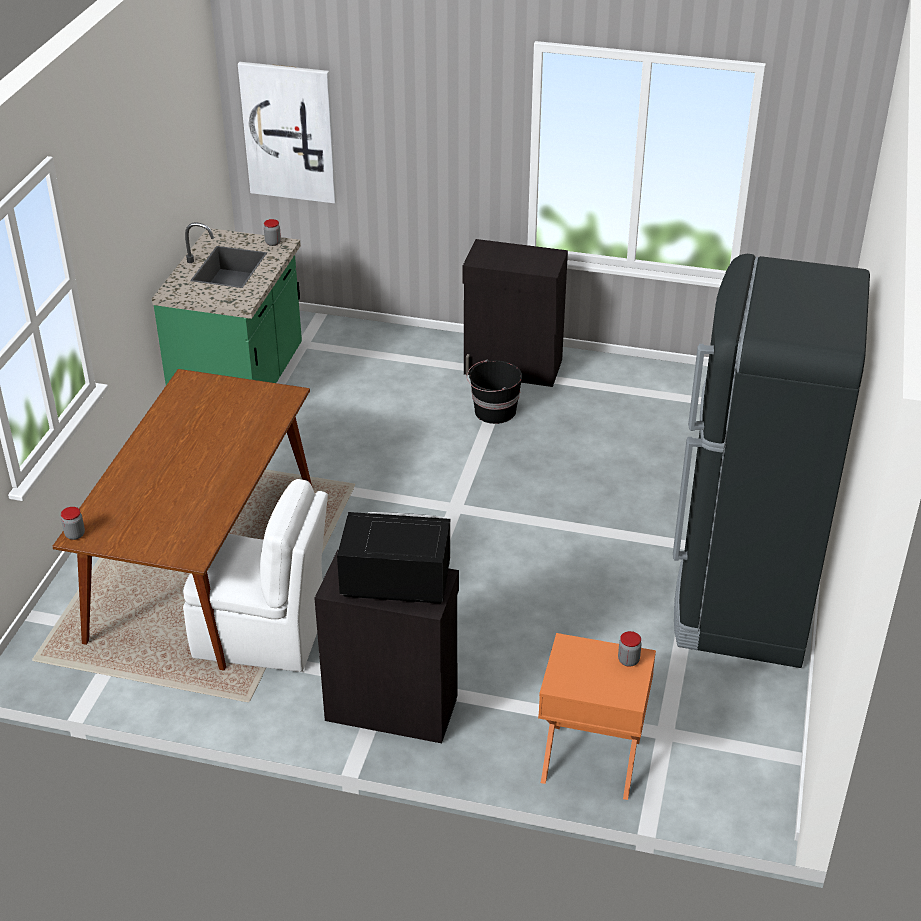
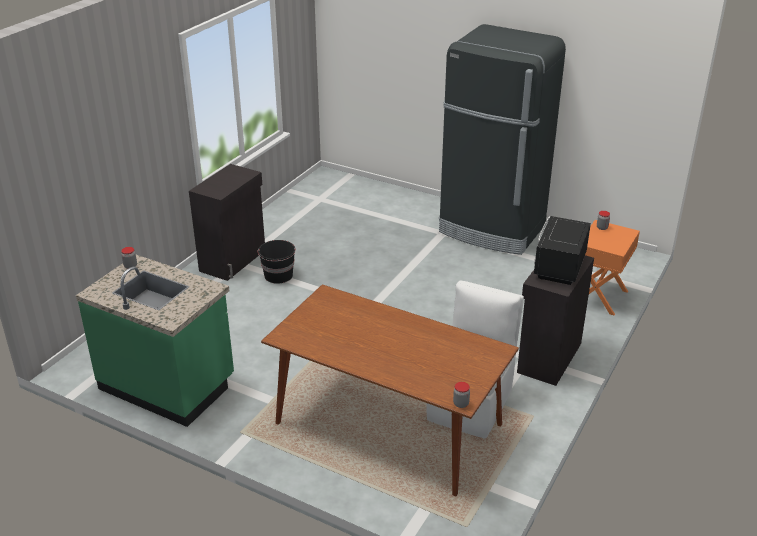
camera: 75 degrees left, 5 degrees down
picture [238,62,337,203] -> none

